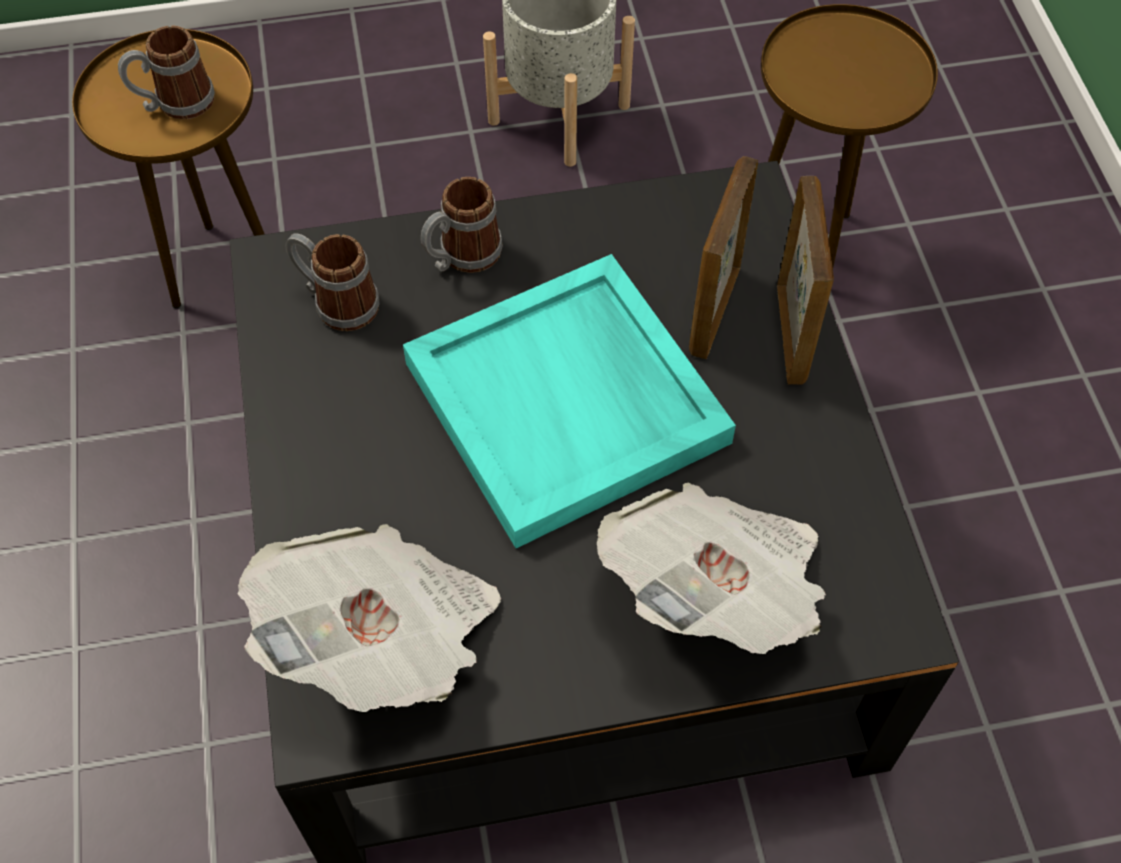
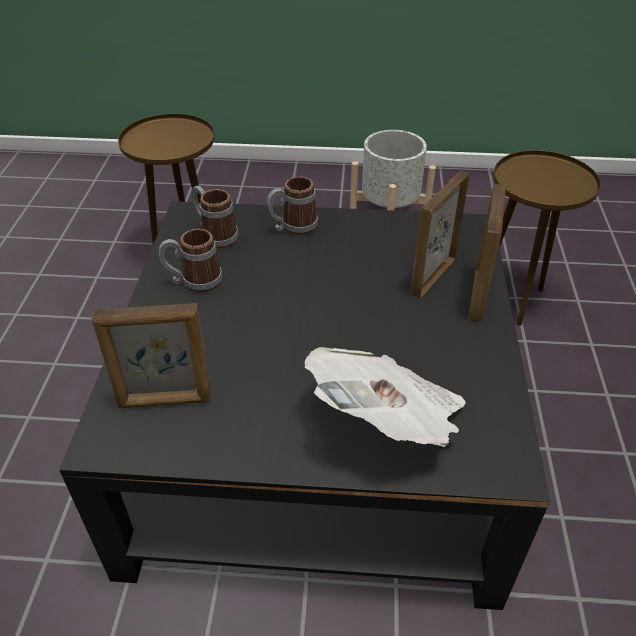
camera: 15 degrees right, 15 degrees down
mug [118,25,215,120] -> mug moved to [159,229,223,293]
newspaper [238,524,501,712] -> picture frame [91,303,211,408]
turquoise tray [403,254,736,548] -> none

